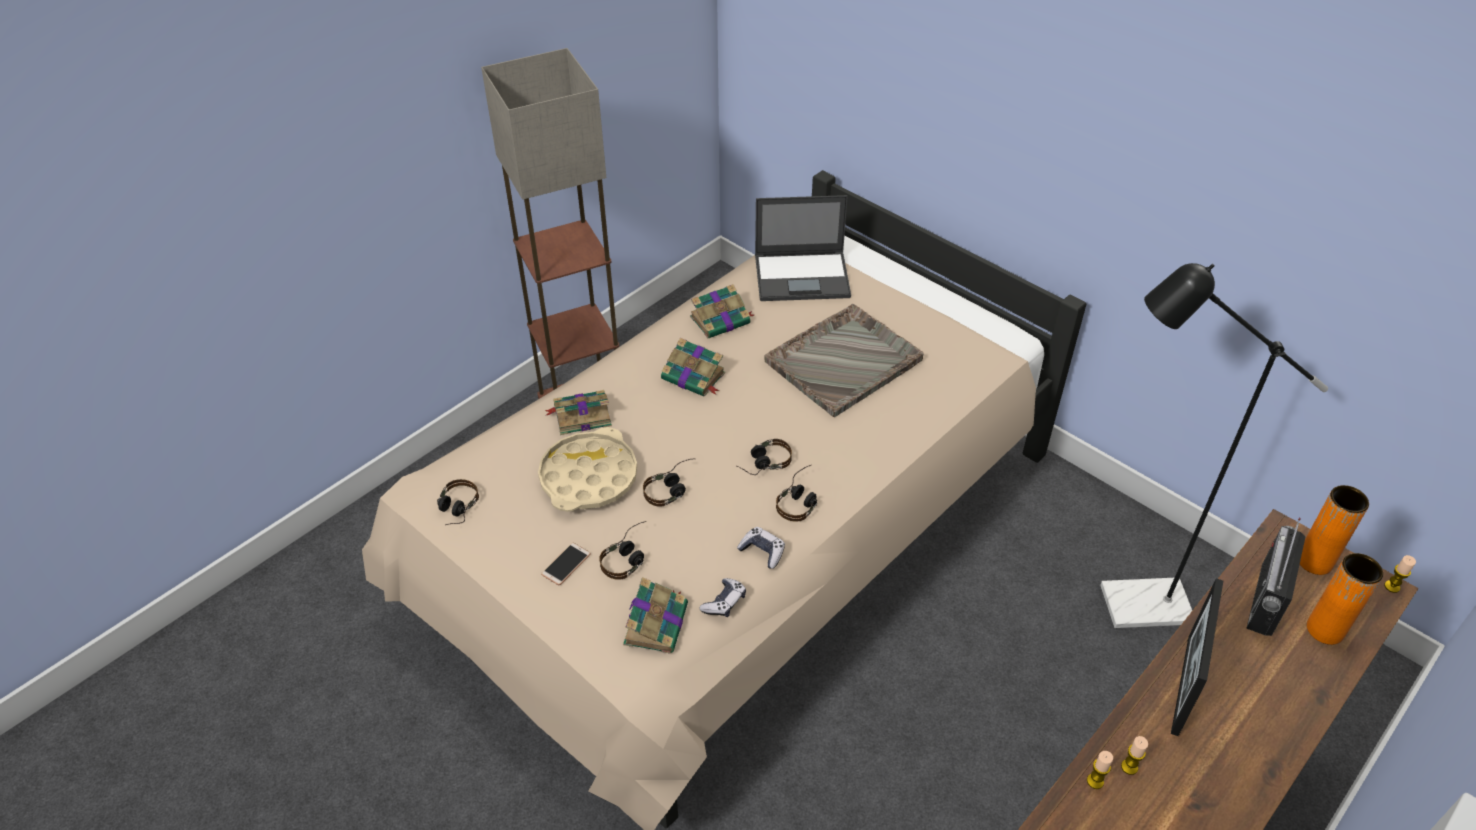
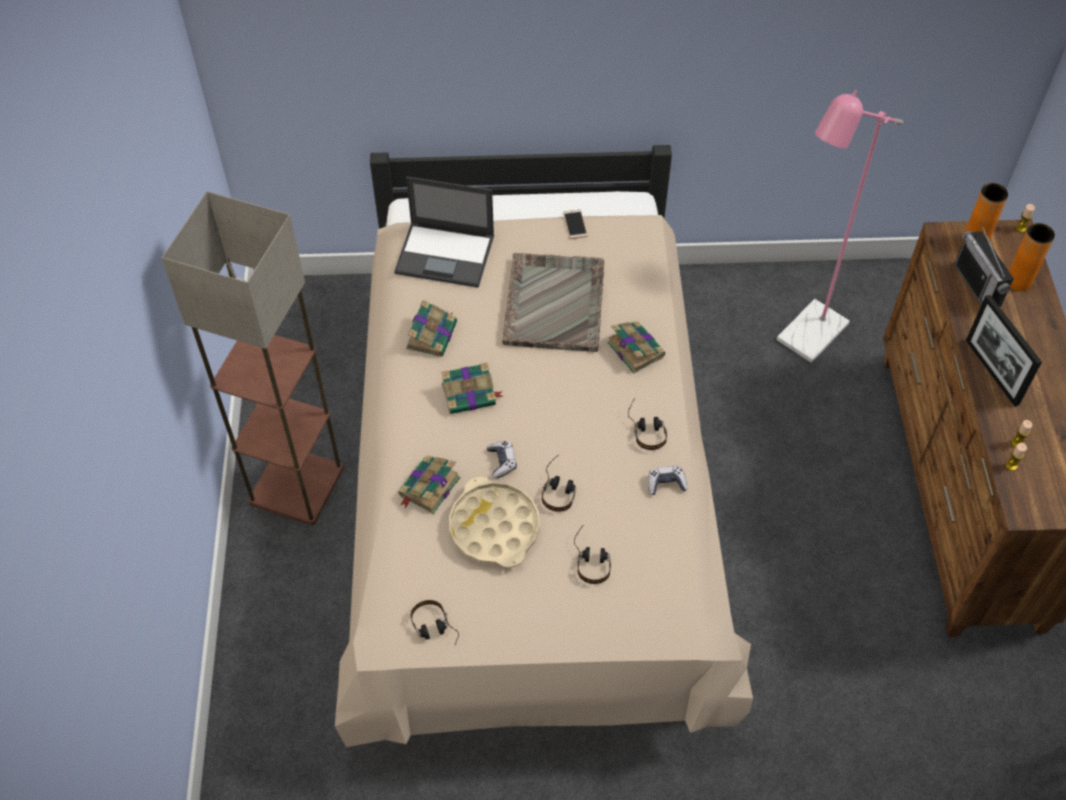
camera: 45 degrees left, 10 degrees up
phone [541,543,591,586] -> phone moved to [563,210,588,239]
book [623,577,688,654] -> book moved to [607,321,665,374]
game controller [699,578,746,617] -> game controller moved to [487,441,517,478]
headphones [736,439,792,475] -> none
laptop [755,195,851,301] -> laptop turned 60 degrees clockwise [394,177,494,287]
black floor lamp [1100,263,1328,628] -> pink floor lamp [776,90,903,363]

